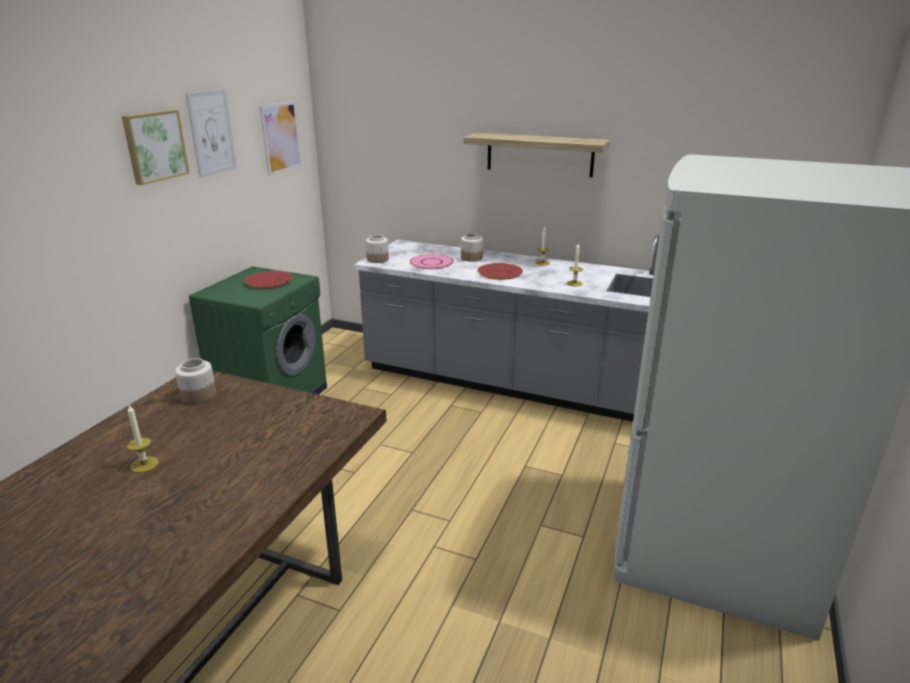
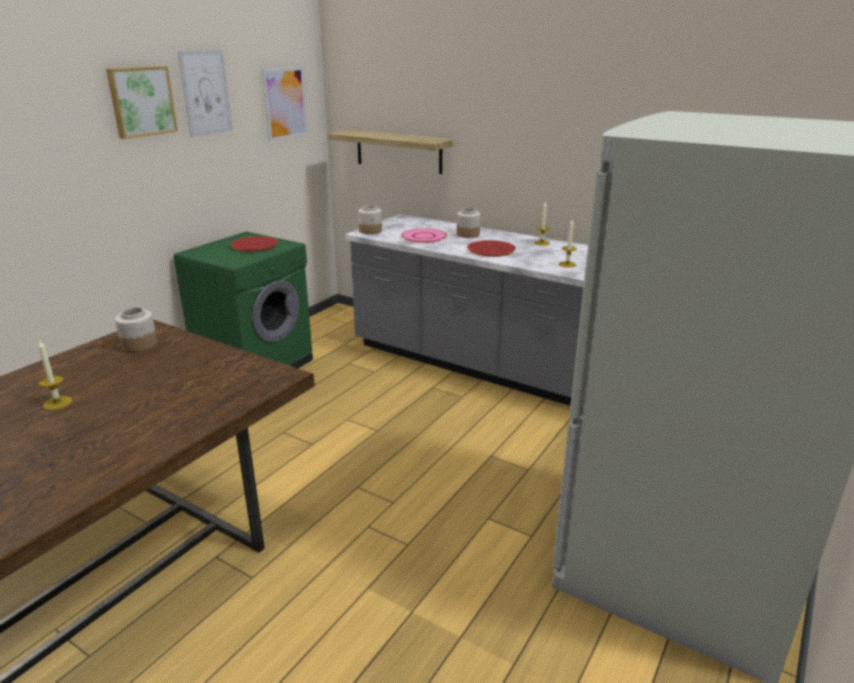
camera: 10 degrees right, 0 degrees up
shelf [463,133,610,177] -> shelf moved to [327,130,454,174]

